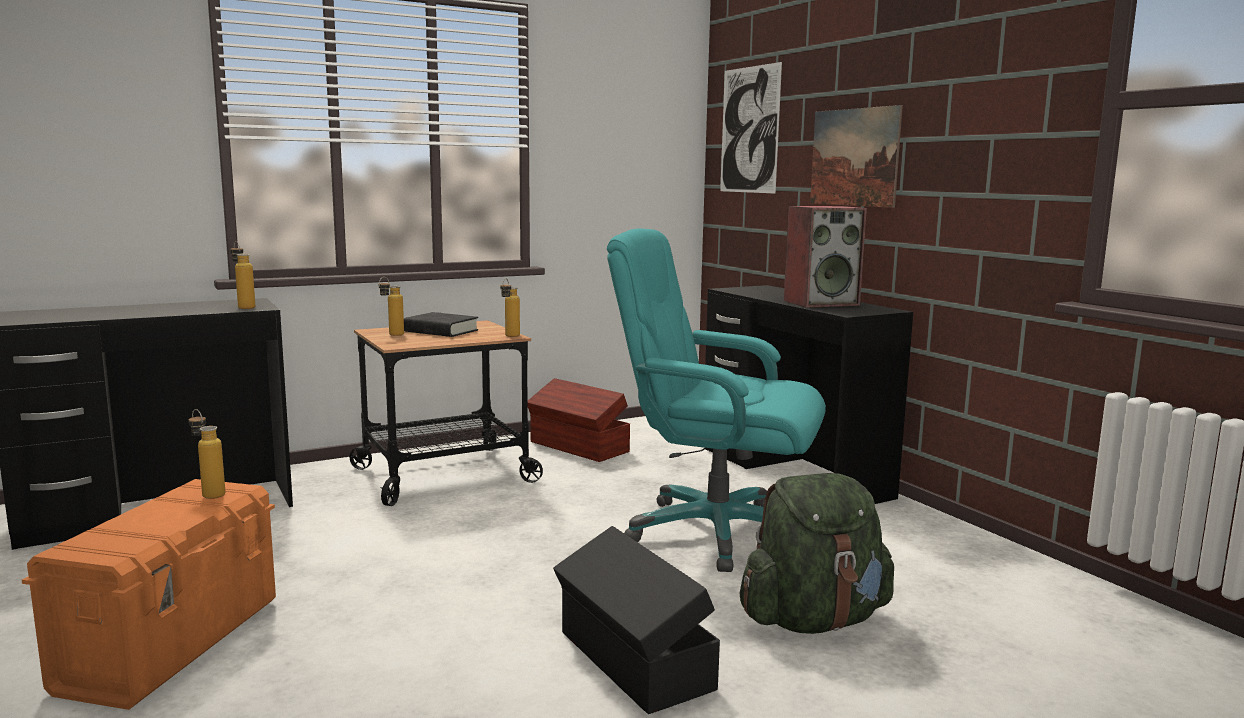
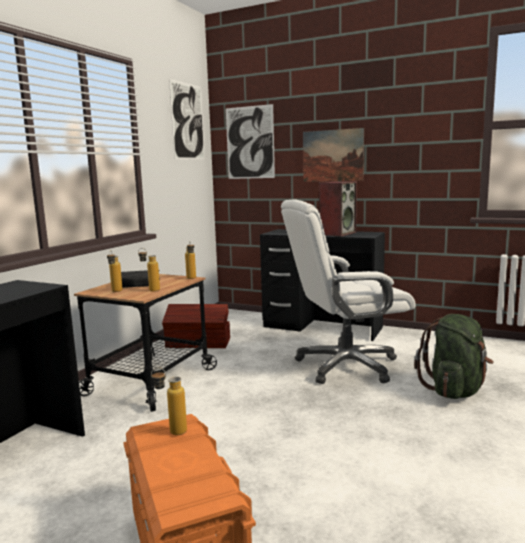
camera: 35 degrees left, 0 degrees up
bottle [230,241,255,309] -> bottle moved to [138,248,160,292]
black storage box [553,526,720,714] -> none
turquoise office chair [607,228,826,572] -> white office chair [281,200,416,384]
none -> picture [169,79,205,159]

